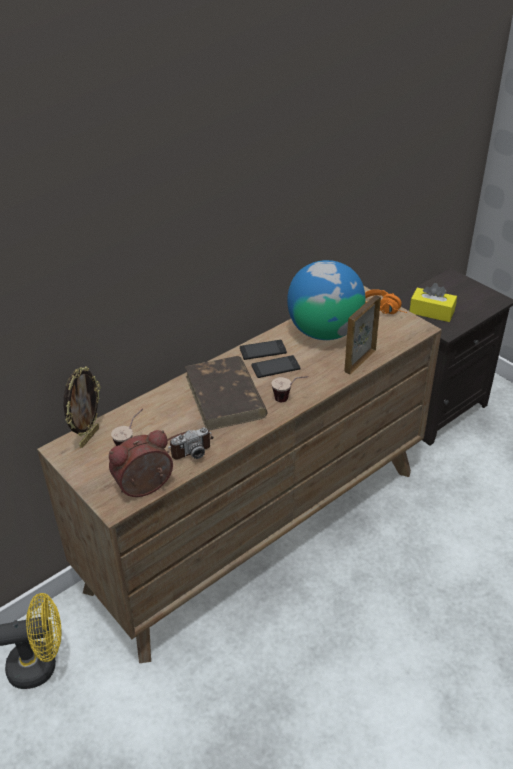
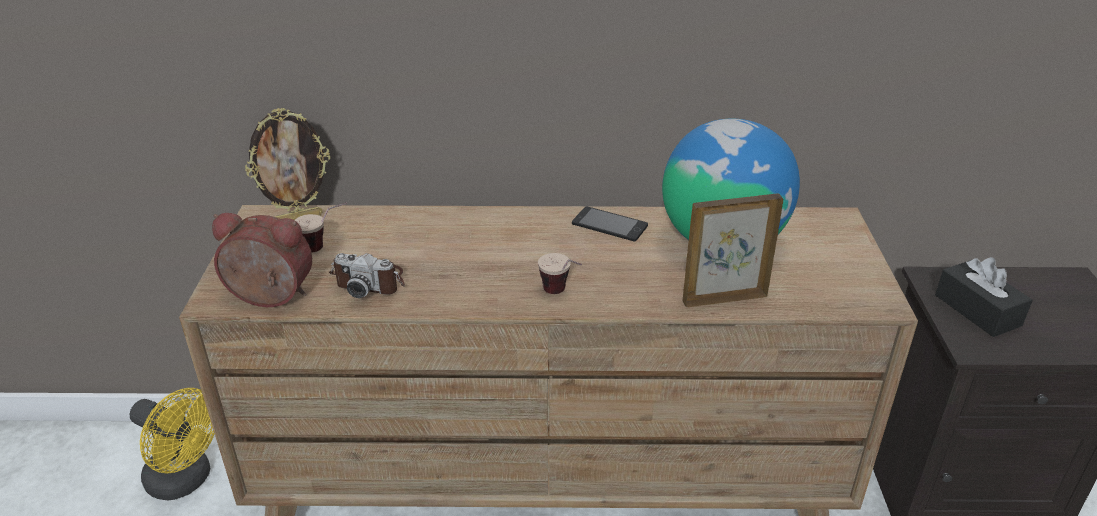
camera: 40 degrees right, 5 degrees down
brown book [185,356,268,431] -> none
phone [251,355,300,378] -> none
orange headphones [365,289,407,314] -> none
yellow tissue box [410,283,457,322] -> black tissue box [935,257,1033,337]

